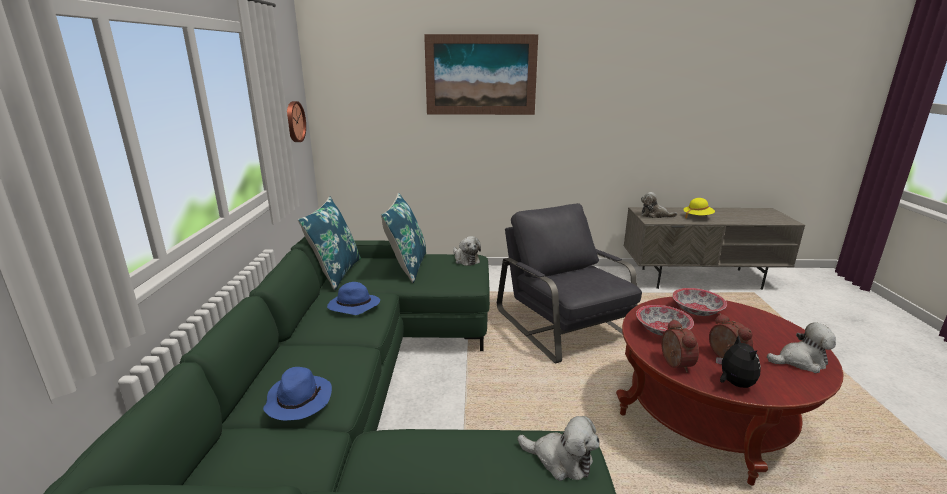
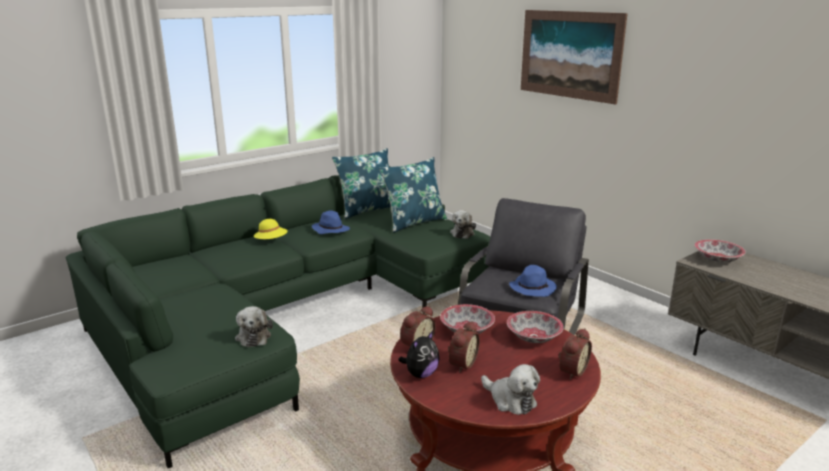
camera: 50 degrees right, 0 degrees up
blue hat [263,367,332,421] -> blue hat moved to [509,265,557,297]
wall clock [287,101,306,142] -> none
plush toy [641,192,677,218] -> bowl [695,239,746,263]
yellow hat [683,198,715,218] -> yellow hat moved to [254,219,288,239]
none -> alarm clock [559,328,592,380]

